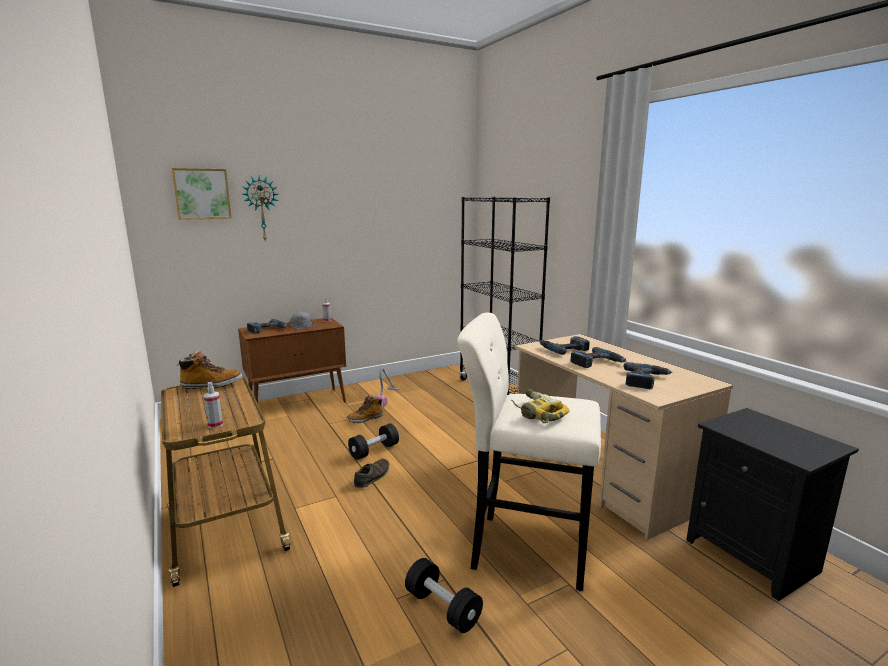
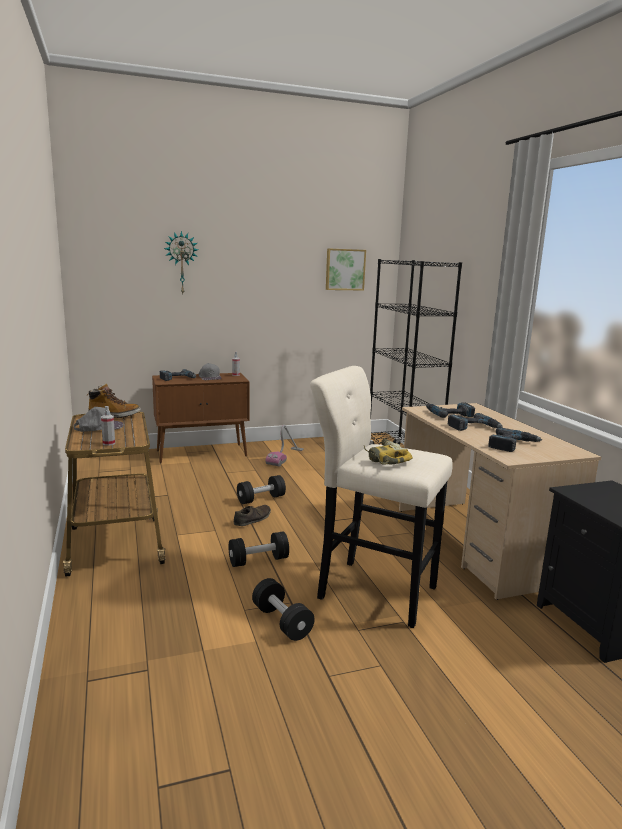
camera: 10 degrees right, 0 degrees up
picture [172,168,232,220] -> picture moved to [326,248,366,291]
boot [347,394,383,423] -> none
none -> grey cap [74,407,124,432]
none -> black dumbbell [229,532,289,567]

